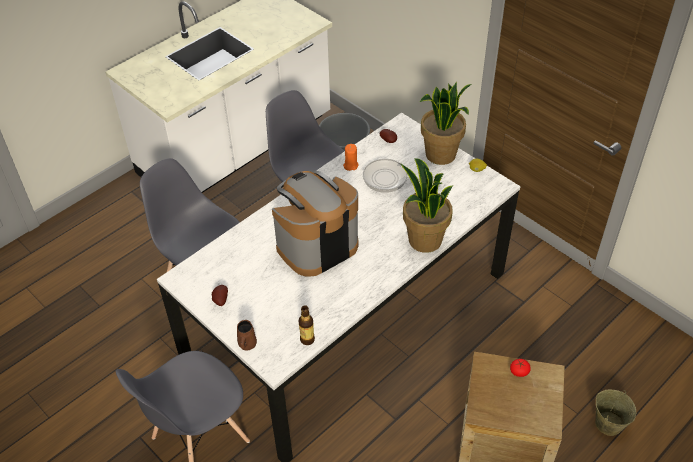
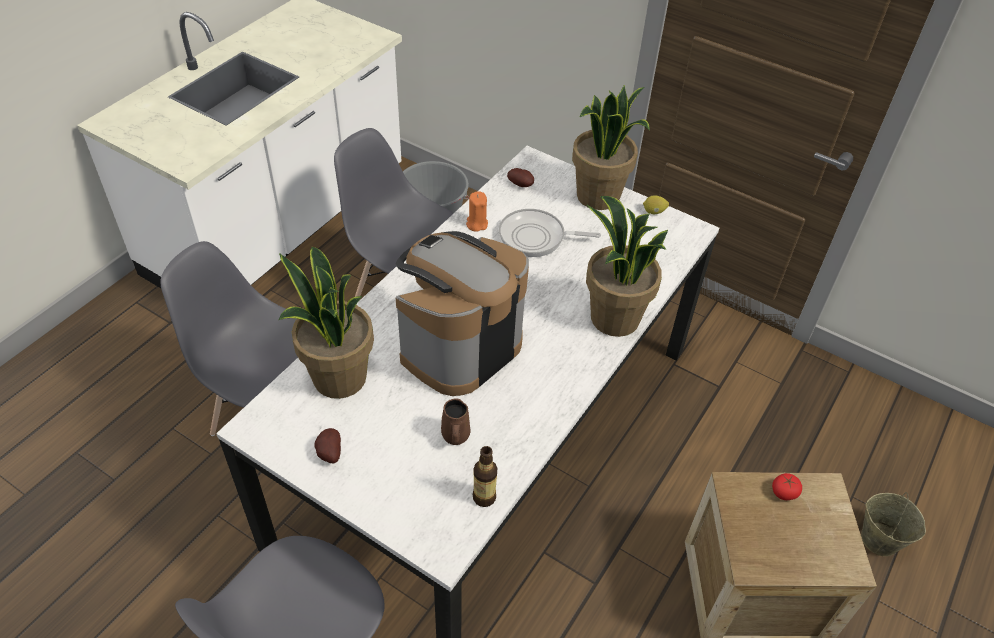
camera: 15 degrees left, 0 degrees up
brown mug [237,320,257,350] -> brown mug moved to [441,398,470,445]
none -> potted plant [278,247,374,399]

